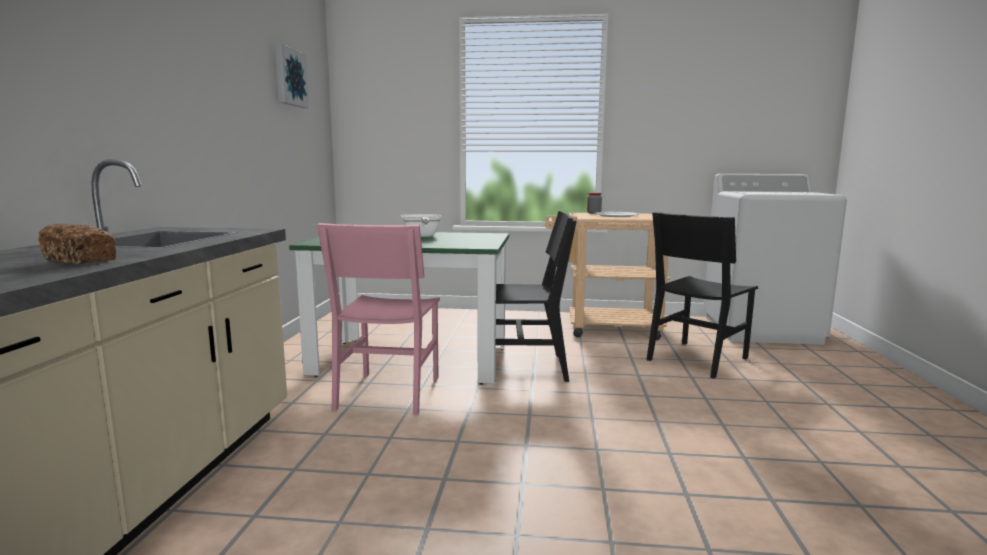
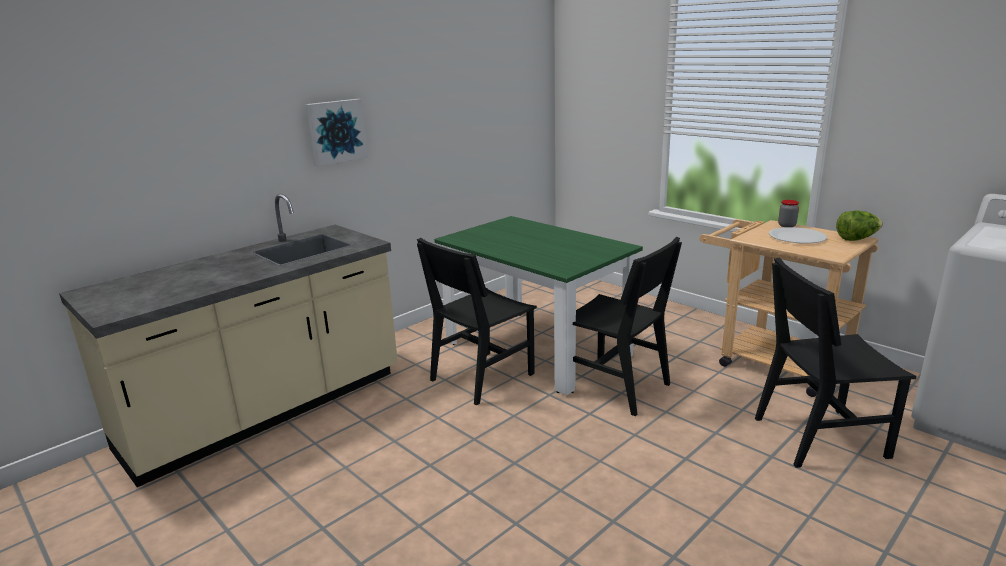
camera: 40 degrees right, 10 degrees up
bread [38,224,116,264] -> none
picture [275,43,309,108] -> picture moved to [305,99,368,166]
pink chair [317,223,440,415] -> black chair [417,238,537,405]
frying pan [401,214,442,237] -> none
none -> lettuce [836,211,883,241]

